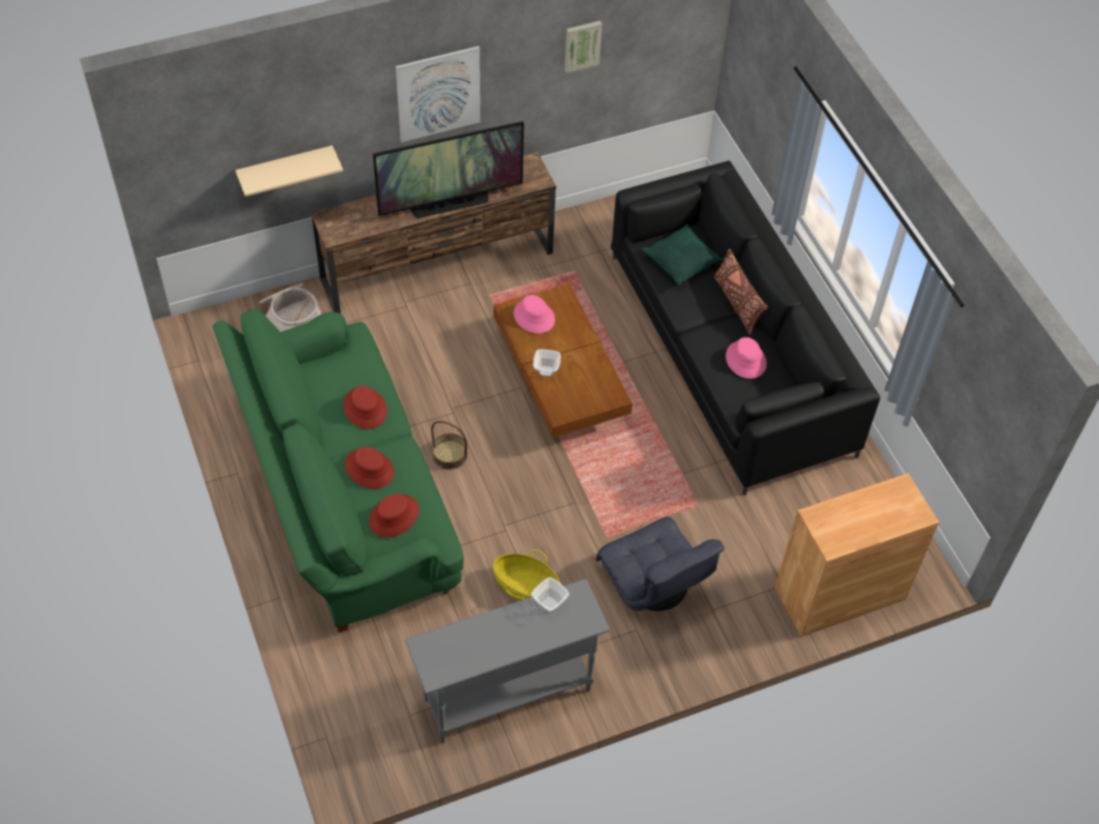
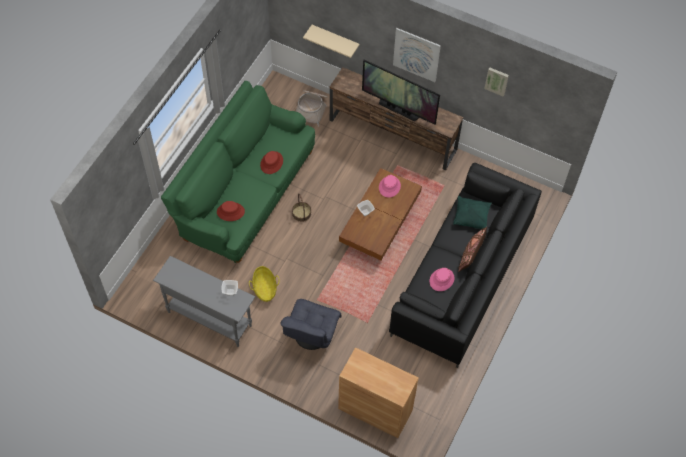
camera: 50 degrees right, 5 degrees up
red hat [345,447,394,489] -> none

